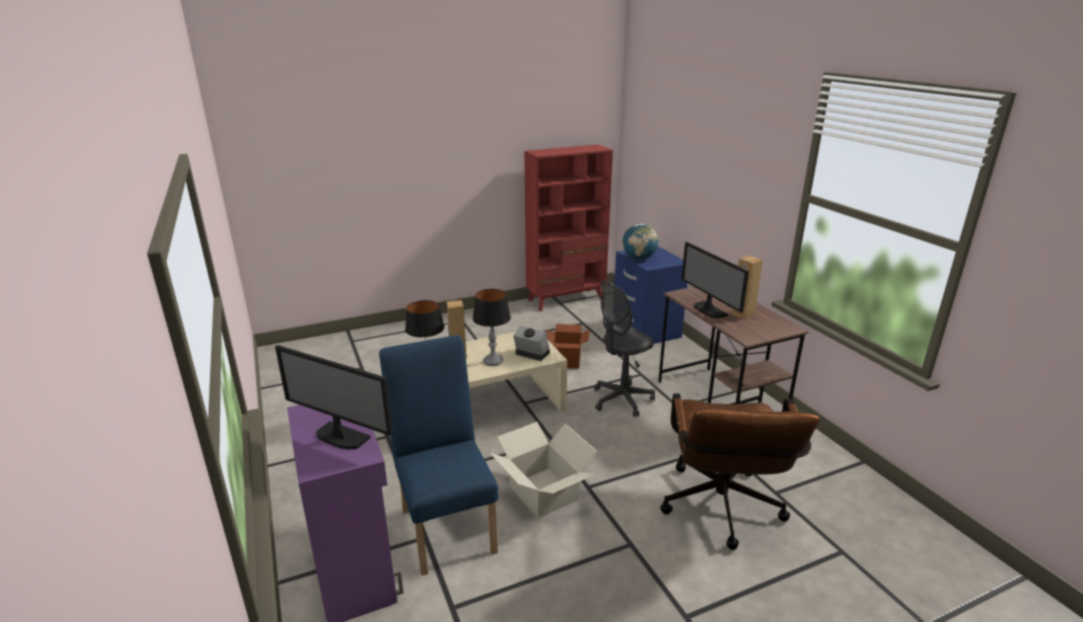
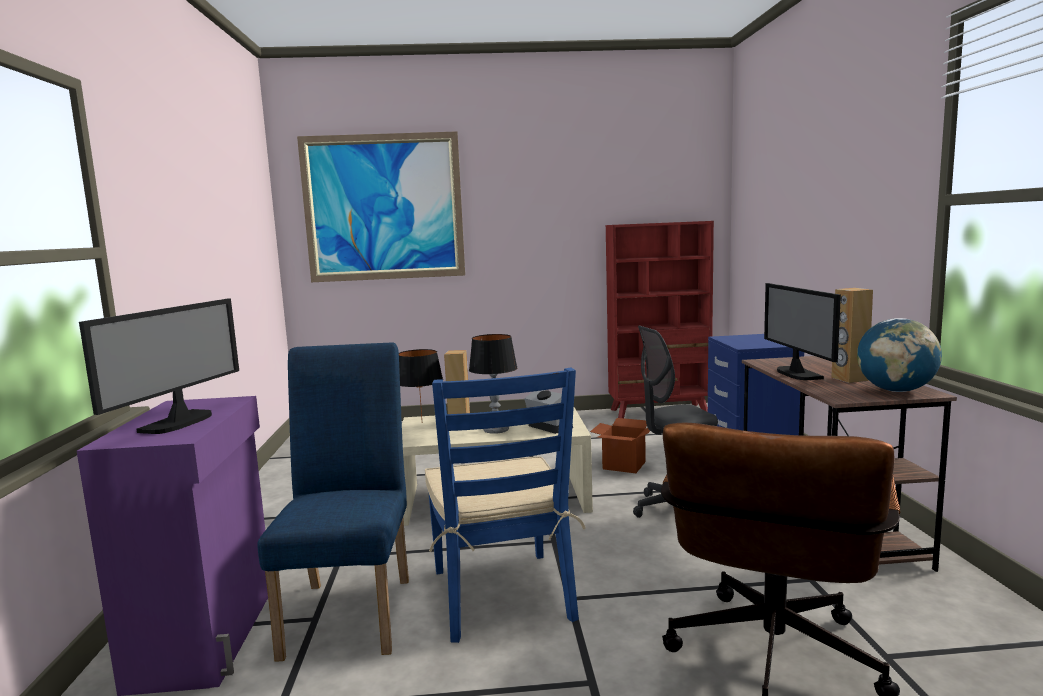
camera: 20 degrees right, 15 degrees down
monitor [275,345,393,449] -> monitor turned 120 degrees counterclockwise [79,299,239,434]
cardboard box [490,422,598,518] -> blue chair [425,367,586,643]
globe [622,224,659,260] -> globe moved to [857,318,942,392]
none -> picture [297,131,465,282]

